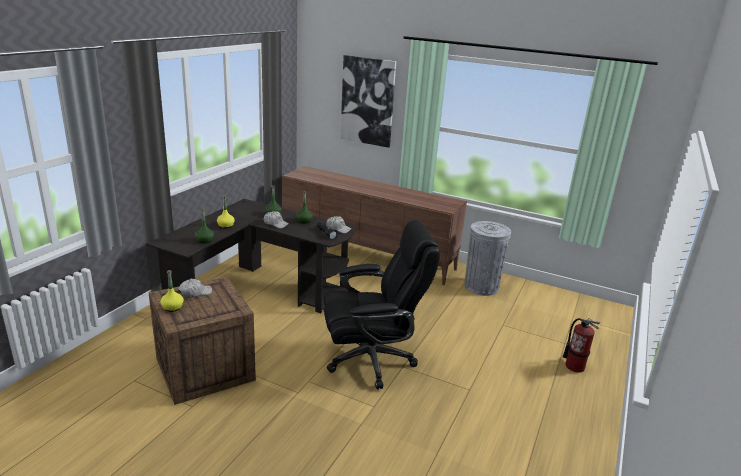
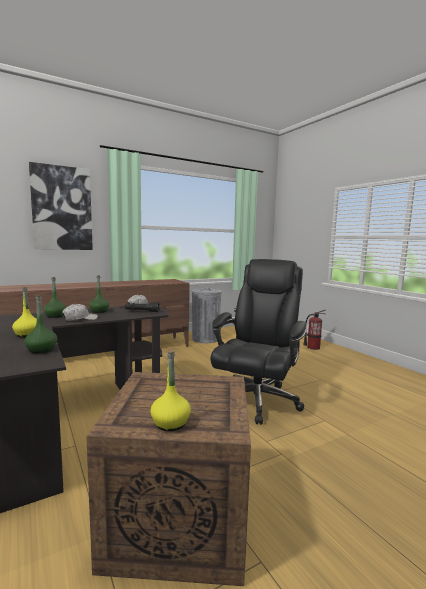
camera: 55 degrees left, 15 degrees down
white cap [178,279,212,298] -> none

